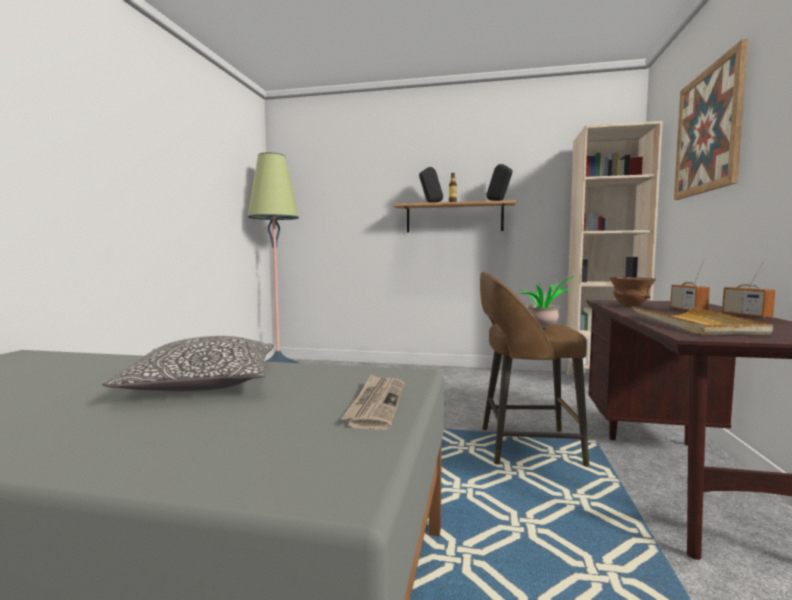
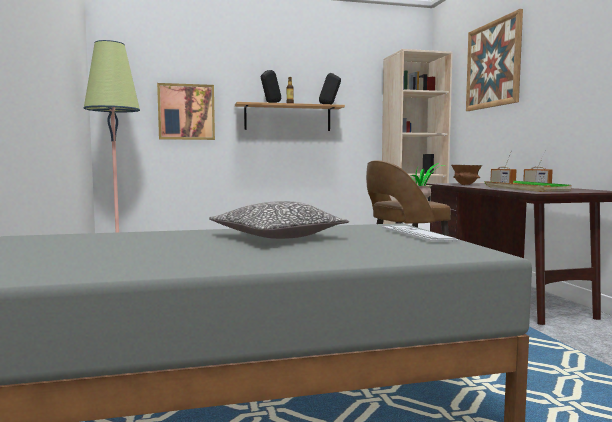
camera: 25 degrees left, 0 degrees up
newspaper [341,374,405,430] -> keyboard [382,226,460,242]
beige tray [632,306,773,335] -> green tray [484,181,572,192]
none -> picture [157,83,215,140]

